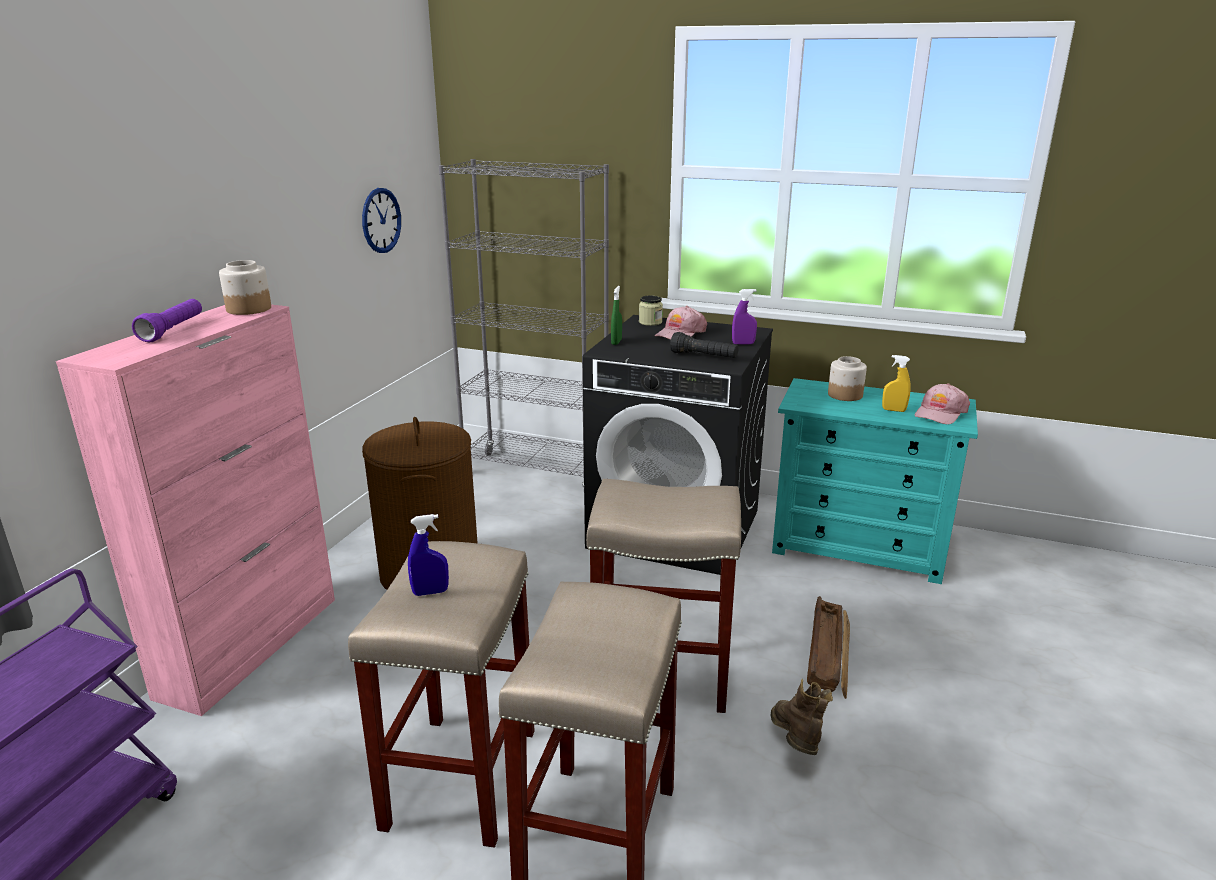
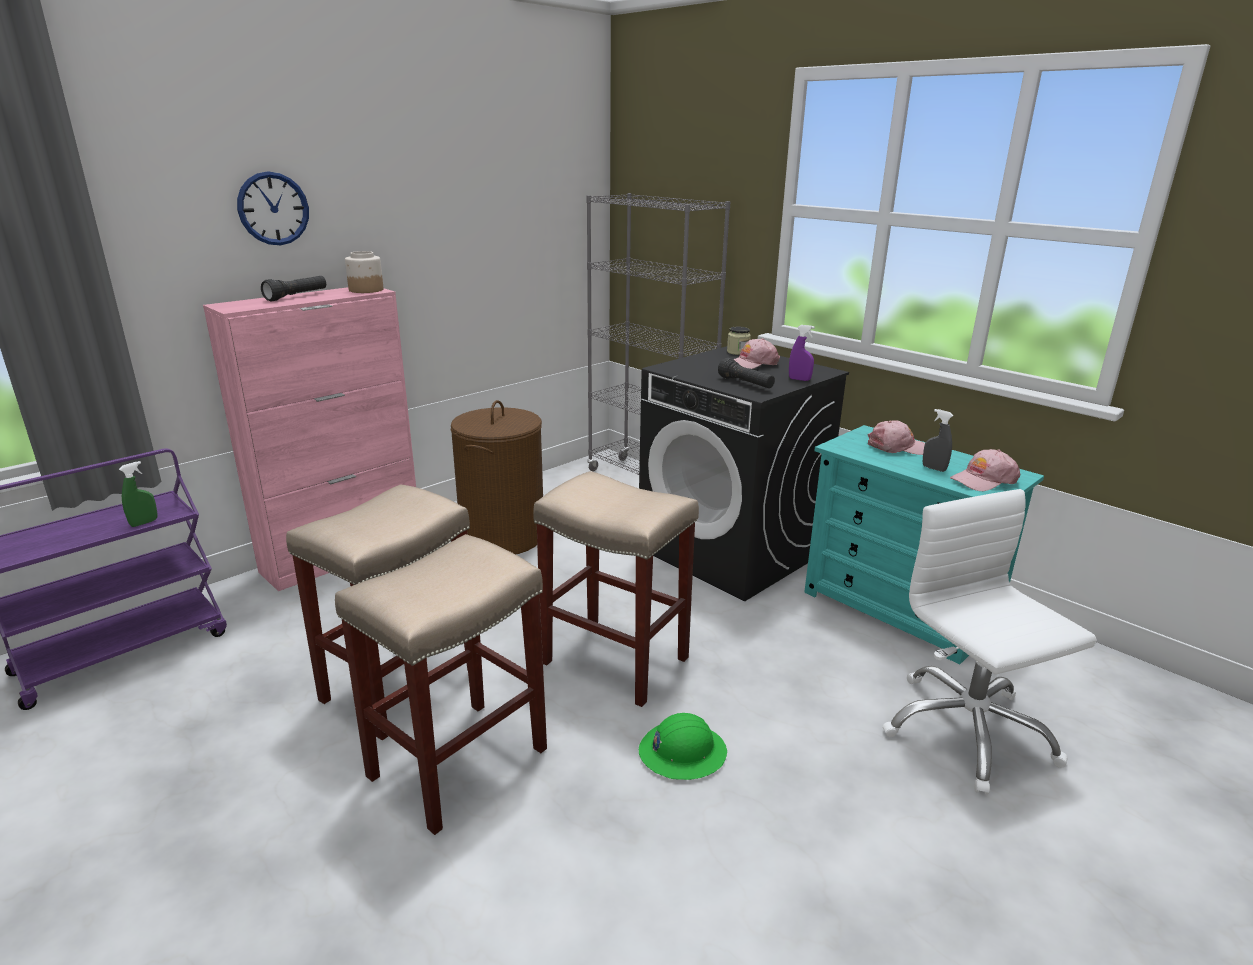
camera: 25 degrees right, 0 degrees up
purple flashlight [132,299,202,343] -> black flashlight [261,276,326,301]
wall clock [362,188,401,253] -> wall clock moved to [237,171,309,245]
blue spray bottle [408,514,449,596] -> none
green spray bottle [611,286,622,345] -> green spray bottle moved to [119,461,158,527]
brown boot [770,679,833,755] -> green hard hat [639,713,727,780]
crate [807,596,850,699] -> none
jar [828,356,867,401] -> pink cap [868,420,925,455]
yellow spray bottle [882,355,911,412] -> grey spray bottle [923,409,953,472]
none -> white office chair [883,489,1097,794]

